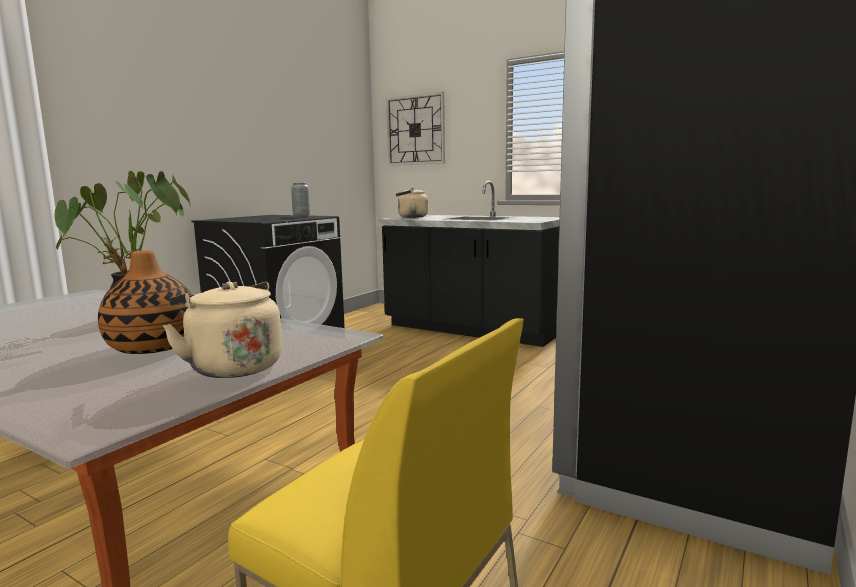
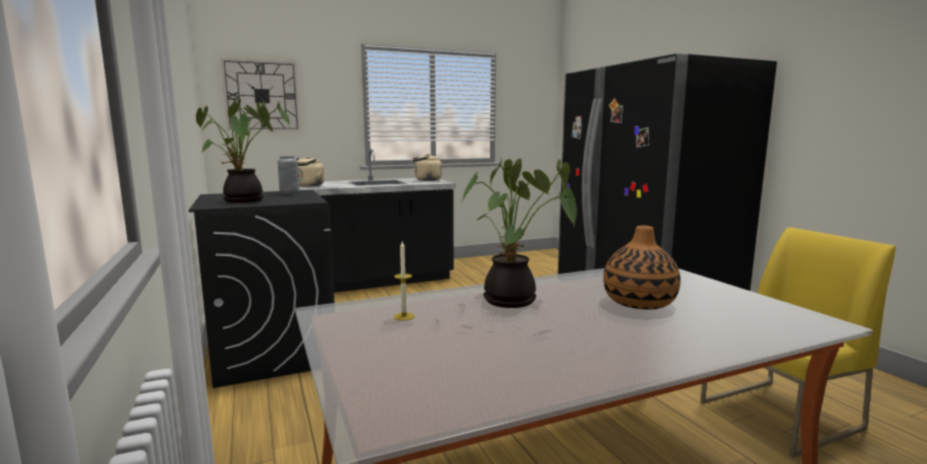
camera: 55 degrees left, 0 degrees up
beige kettle [163,281,282,378] -> beige kettle moved to [413,154,442,181]
none -> potted plant [196,99,290,203]
none -> candle [394,242,414,321]

